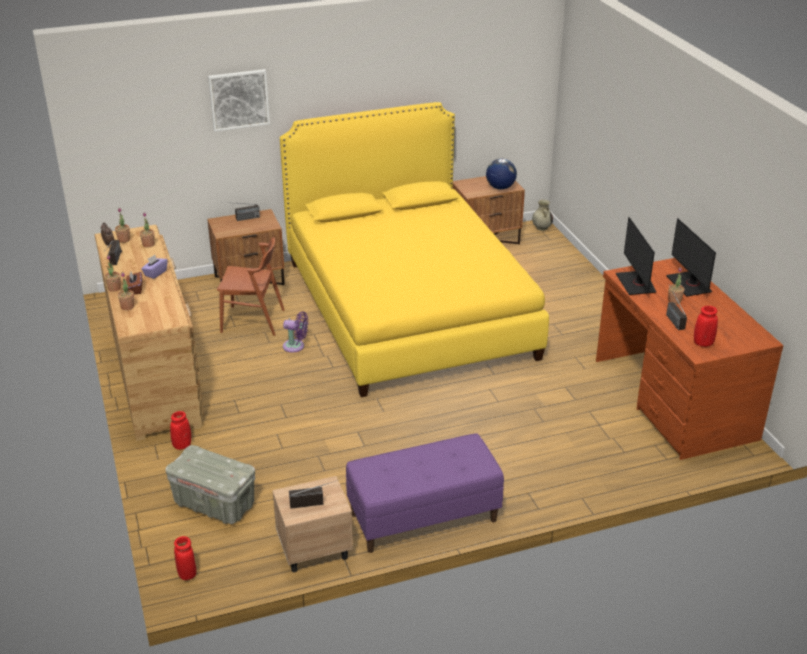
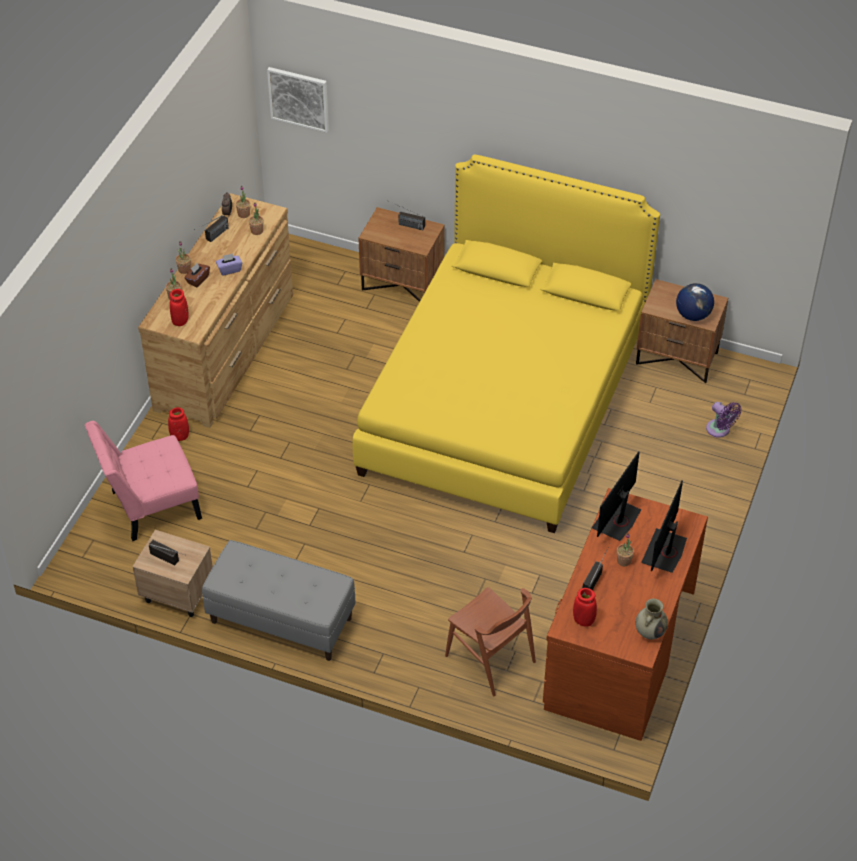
camera: 40 degrees right, 15 degrees up
grey storage box [165,445,255,524] -> pink chair [85,421,202,541]
red vase [174,536,196,580] -> red vase moved to [170,289,188,326]
picture [208,69,270,132] -> picture moved to [267,67,329,133]
brown chair [217,237,284,336] -> brown chair moved to [445,587,536,696]
purple fan [283,312,308,353] -> purple fan moved to [706,402,742,438]
purple bench [346,433,504,553] -> grey bench [202,540,355,661]
beige vase [532,200,553,231] -> beige vase moved to [635,599,668,639]

